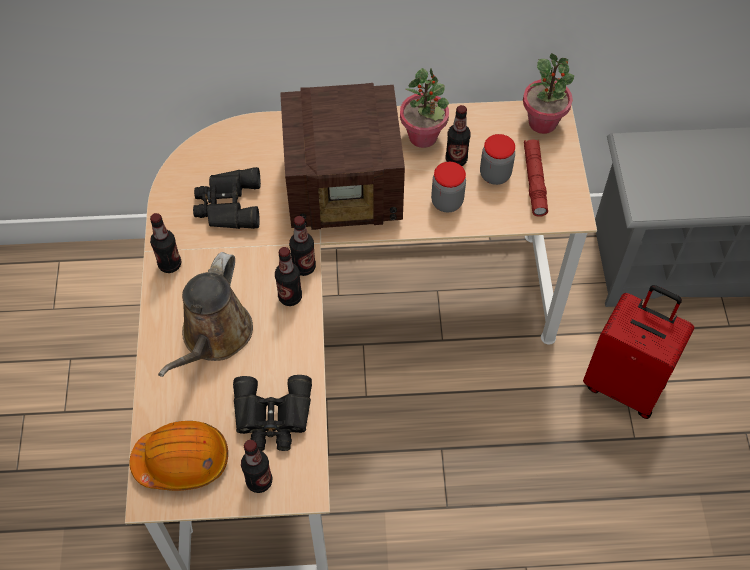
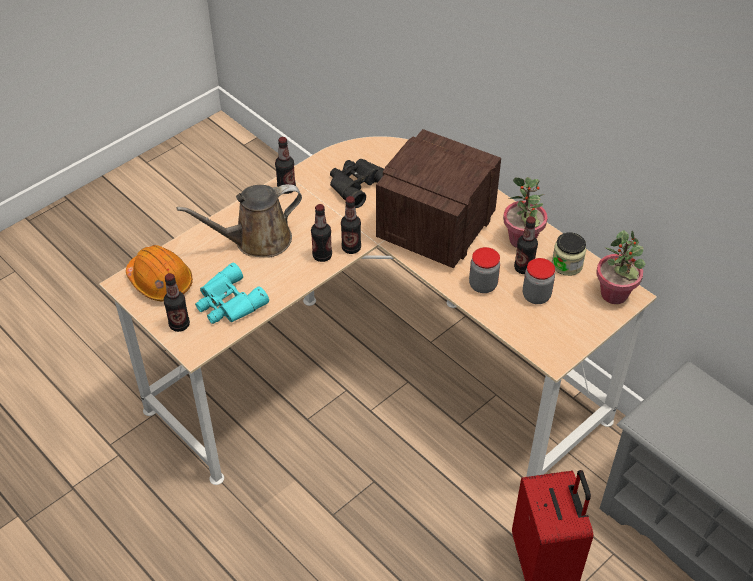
camera: 50 degrees right, 10 degrees down
black binoculars [233,375,312,451] -> turquoise binoculars [195,263,269,324]
radio [280,83,405,230] -> radio turned 75 degrees clockwise [376,129,501,268]
red flashlight [524,139,548,217] -> none
none -> jar [552,232,586,276]

